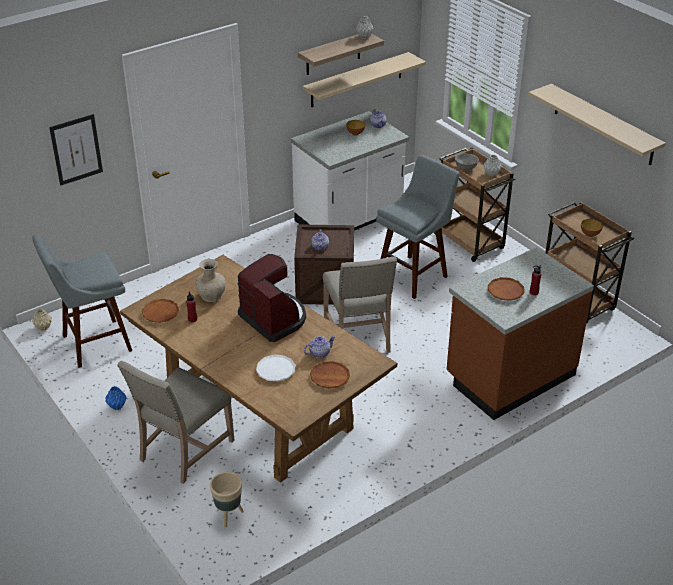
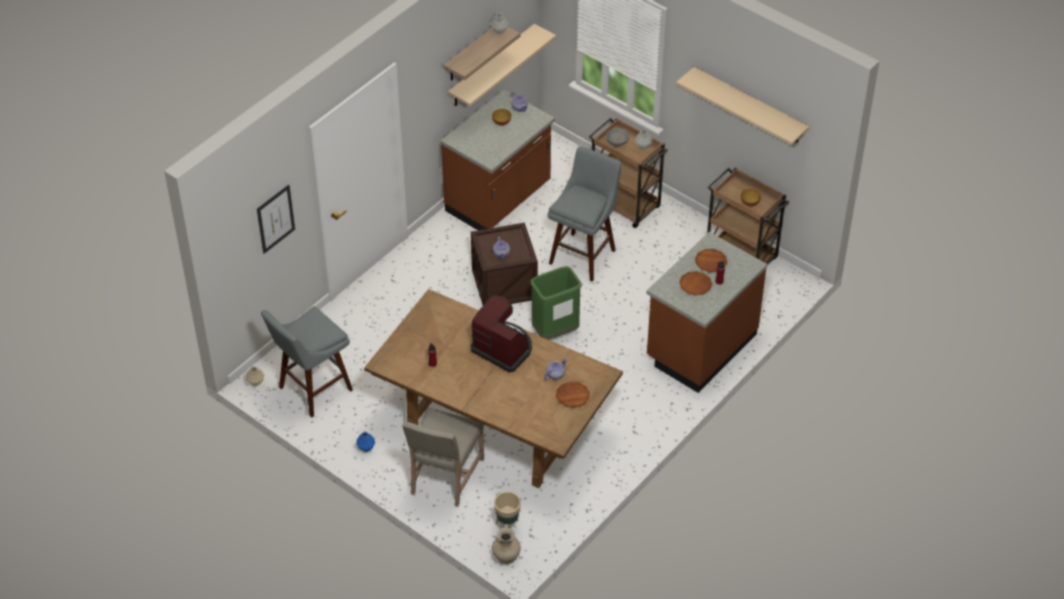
camera: 15 degrees left, 10 degrees up
brown plate [142,299,179,323] -> brown plate moved to [695,249,727,272]
beige vase [195,259,226,302] -> beige vase moved to [492,528,521,564]
white plate [256,355,296,381] -> none
white counter [291,111,409,230] -> brown counter [440,90,555,230]
beige chair [323,257,397,353] -> green trash can [531,266,582,340]

